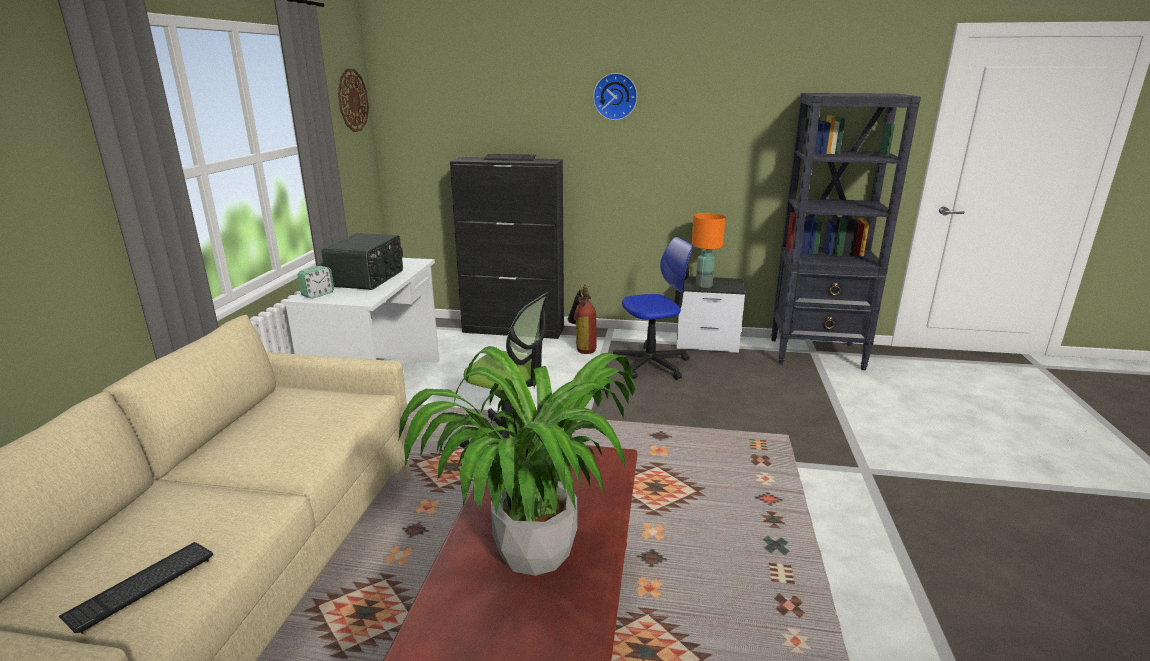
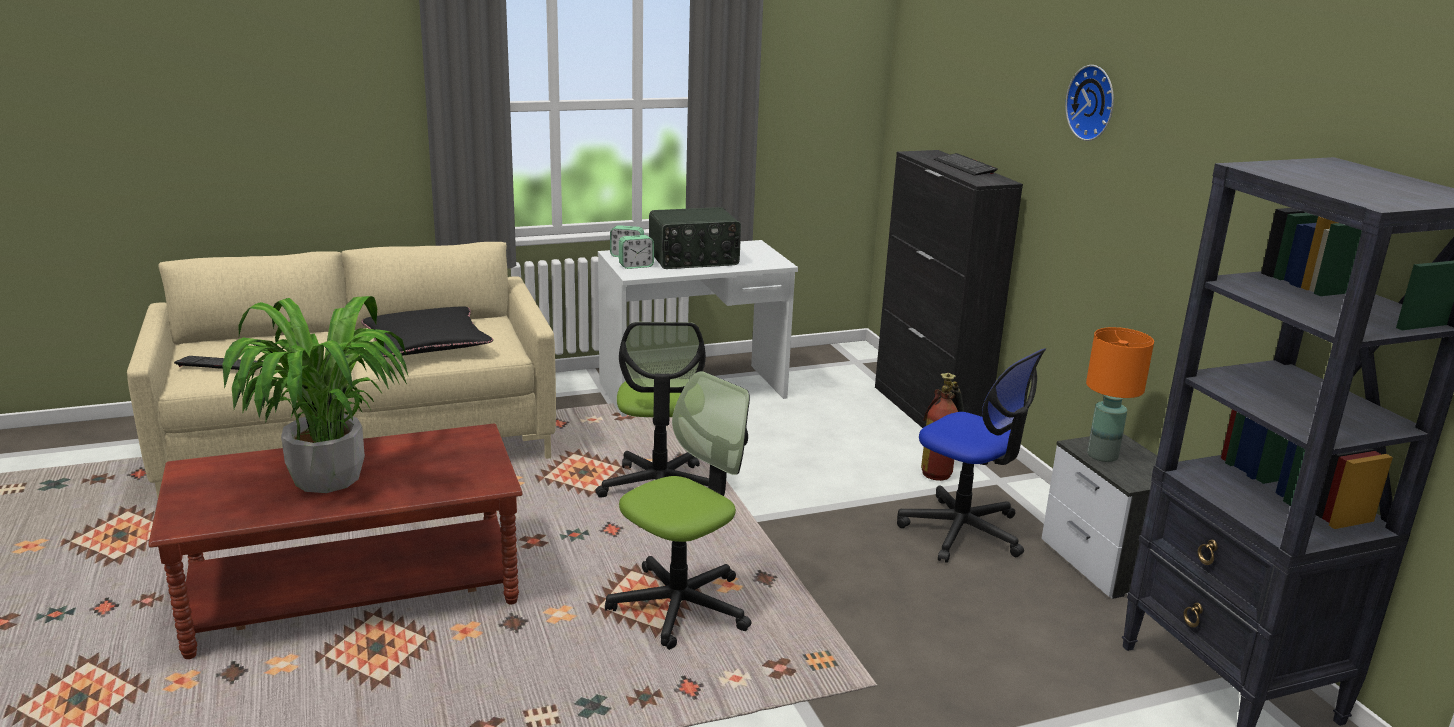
camera: 60 degrees right, 0 degrees up
wall clock [338,69,369,132] -> none
none -> black pillow [361,306,493,357]
none -> office chair [605,371,751,650]
none -> alarm clock [619,235,654,269]

